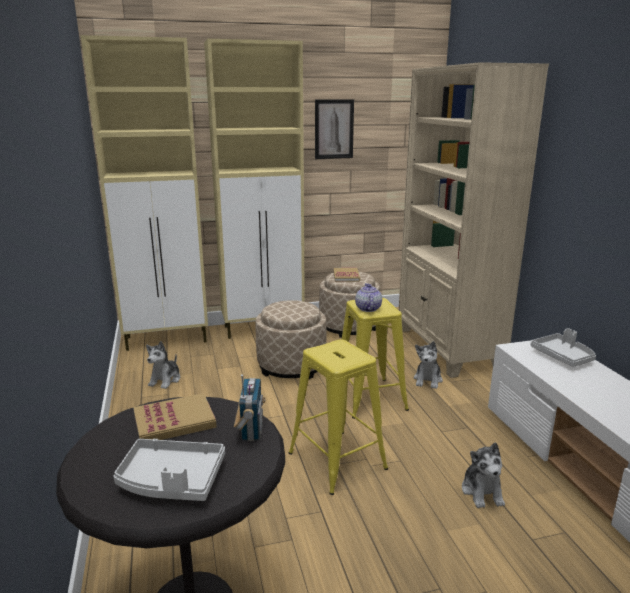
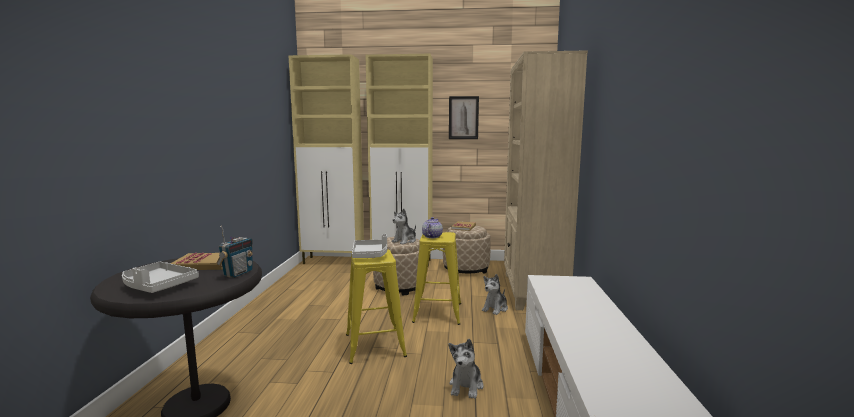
camera: 20 degrees right, 10 degrees down
plush toy [146,341,180,389] -> plush toy moved to [392,209,416,244]
grey tray [531,328,596,367] -> grey tray moved to [352,234,387,258]

